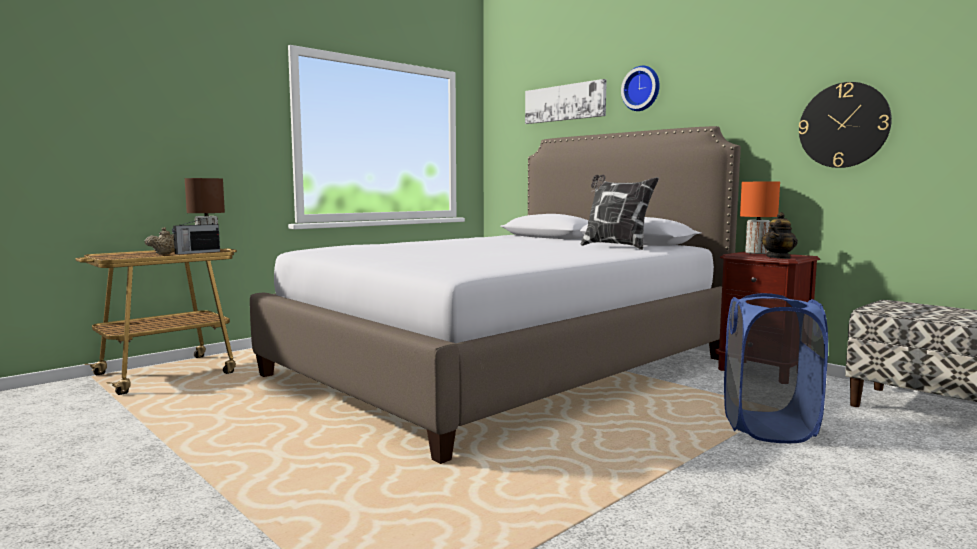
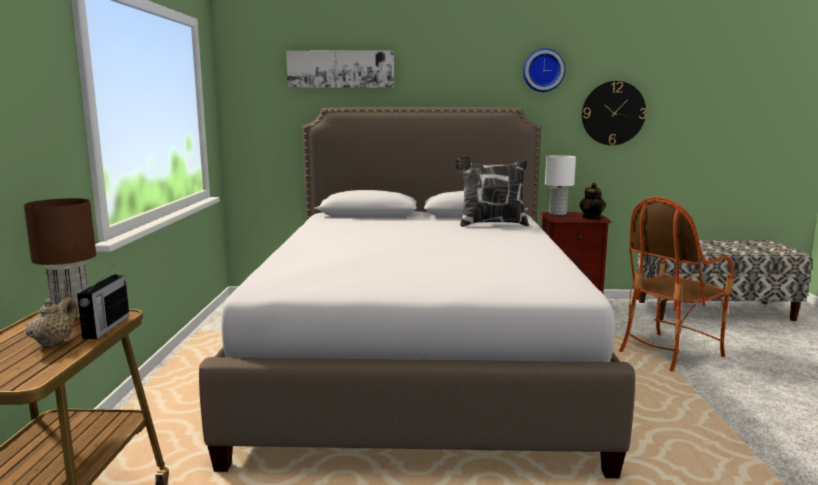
camera: 45 degrees left, 5 degrees up
wall clock [621,66,660,111] -> wall clock moved to [523,48,565,92]
blue laundry basket [724,293,828,443] -> armchair [619,197,734,372]
orange table lamp [740,182,780,254] -> white table lamp [545,155,576,215]

